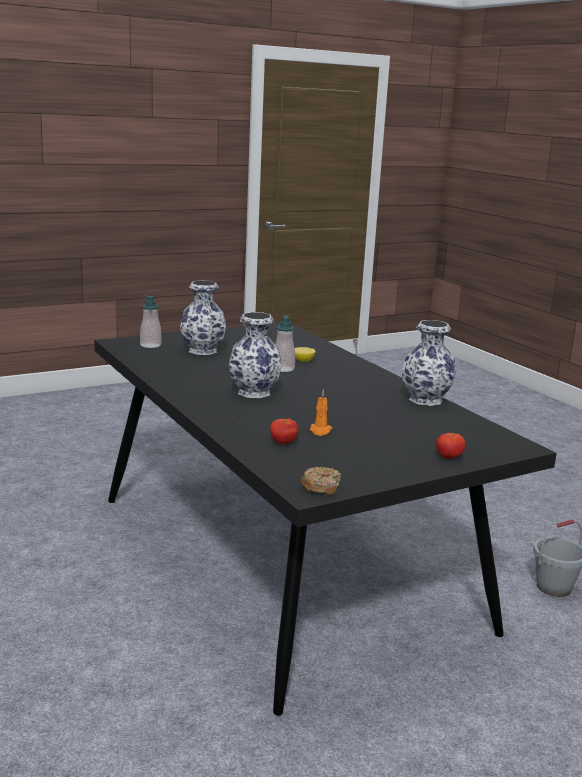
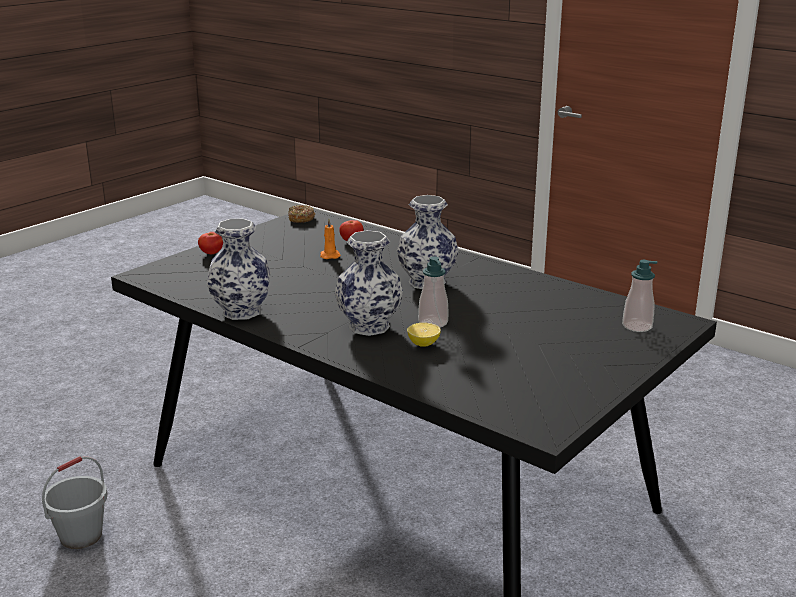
camera: 160 degrees right, 5 degrees up
vase [180,280,226,355] -> vase moved to [335,230,403,336]

